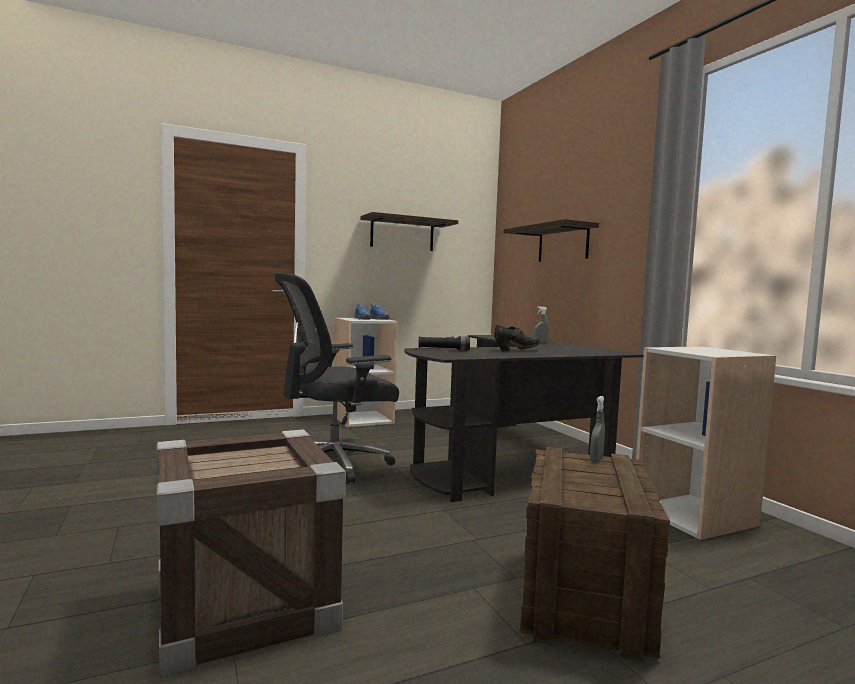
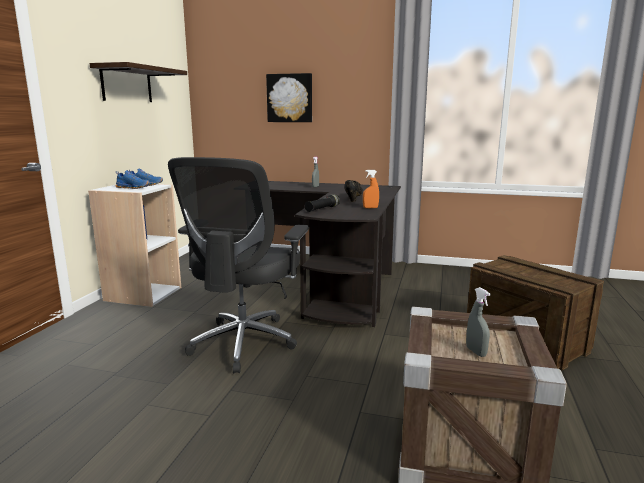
camera: 50 degrees left, 10 degrees up
shelf [503,219,599,262] -> picture [266,73,312,122]
grey spray bottle [590,396,605,463] -> grey spray bottle moved to [466,287,491,357]
bookcase [636,346,776,540] -> none
none -> orange spray bottle [363,170,379,208]

